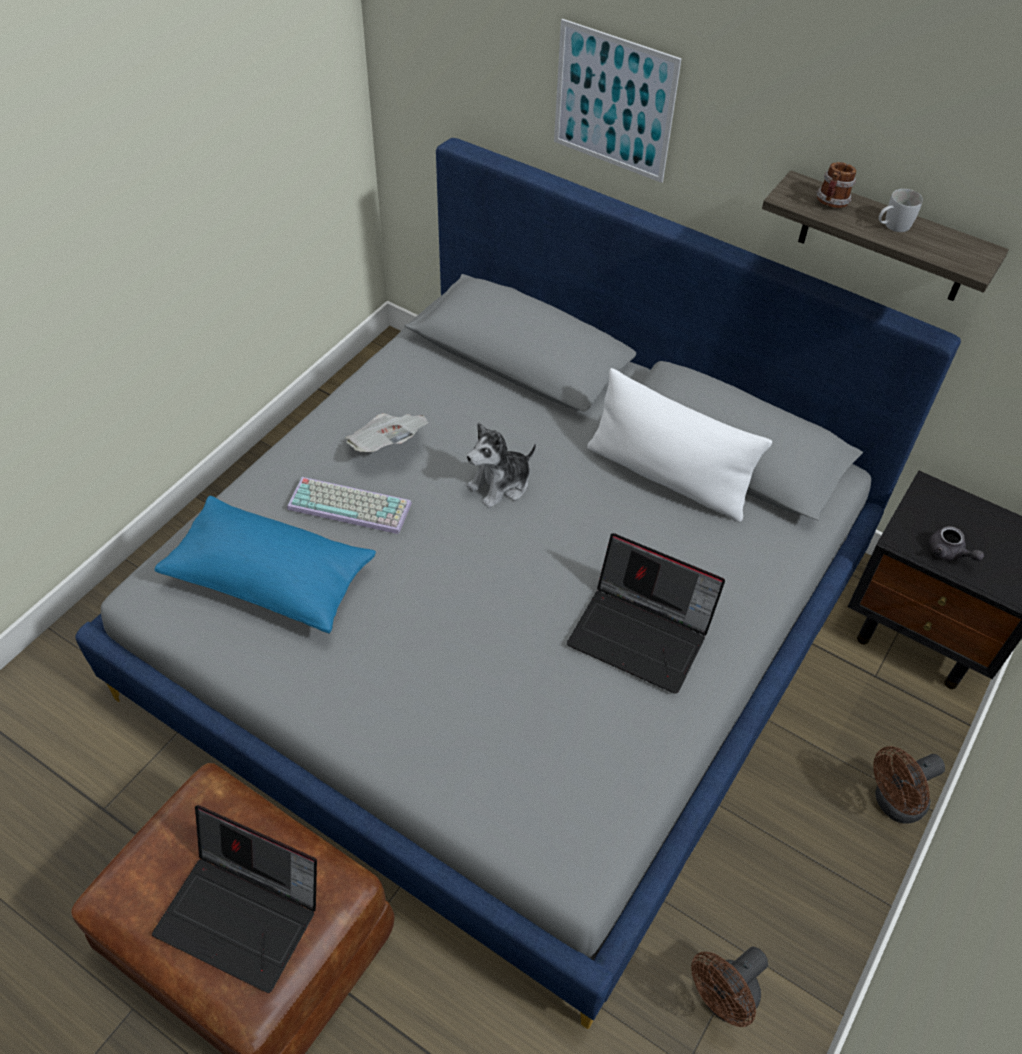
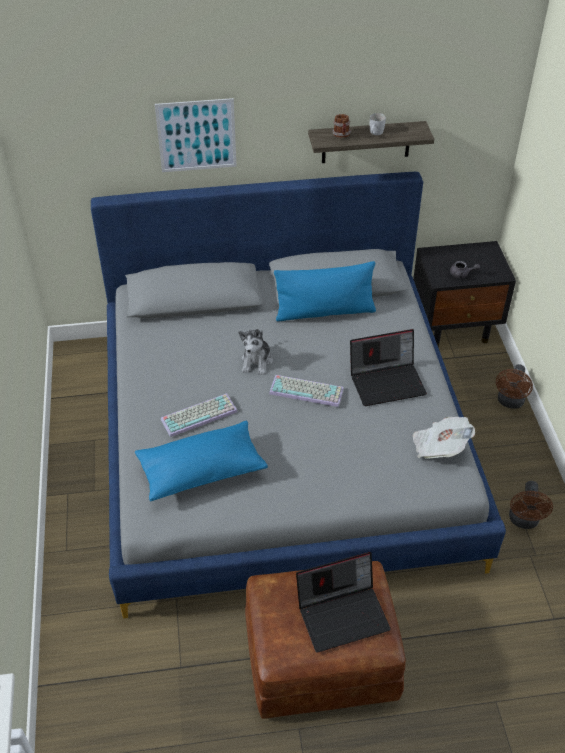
camera: 40 degrees left, 5 degrees down
newspaper [345,413,429,452] -> newspaper moved to [412,417,475,458]
white pillow [587,368,772,523] -> blue pillow [274,261,376,321]
none -> keyboard [269,375,344,407]

